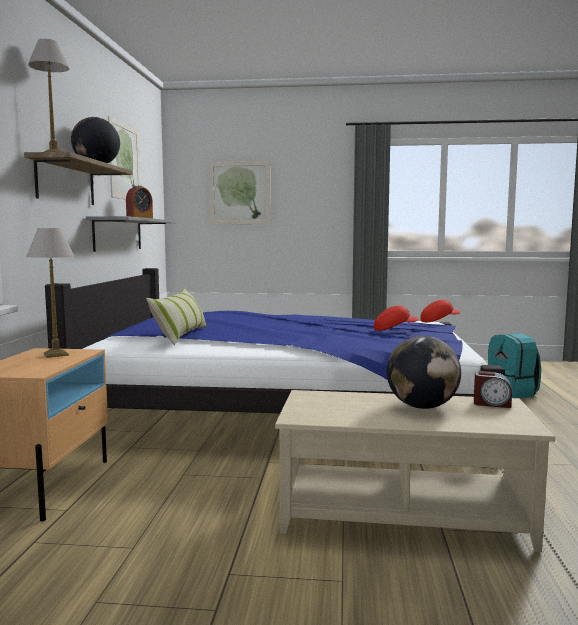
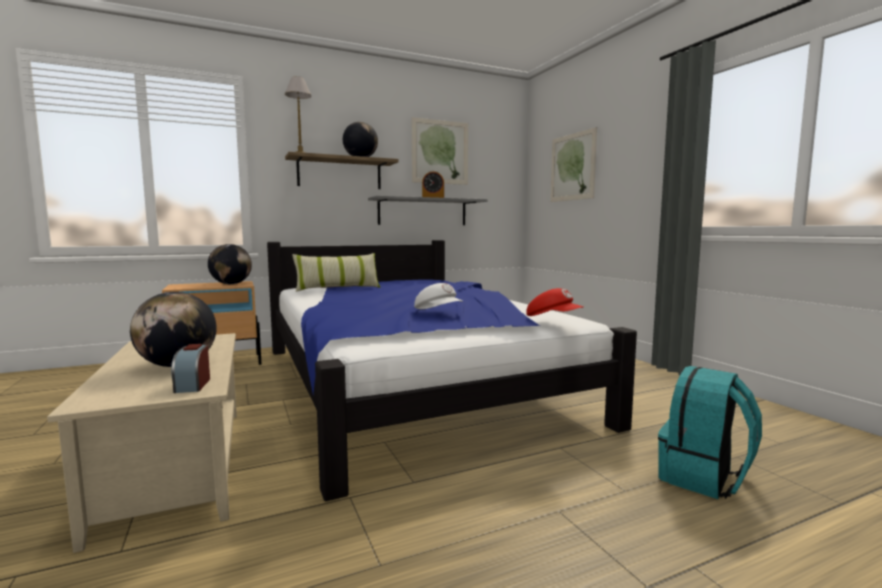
camera: 60 degrees right, 0 degrees up
table lamp [26,228,74,358] -> globe [208,244,252,284]
red cap [374,305,419,331] -> white cap [414,283,463,309]

